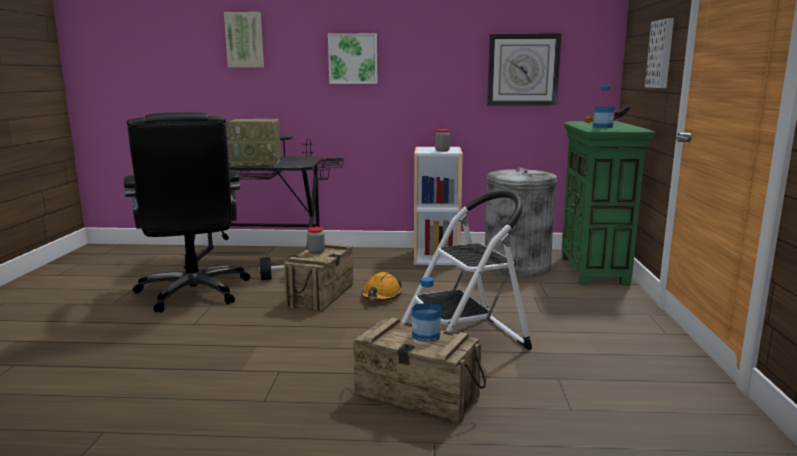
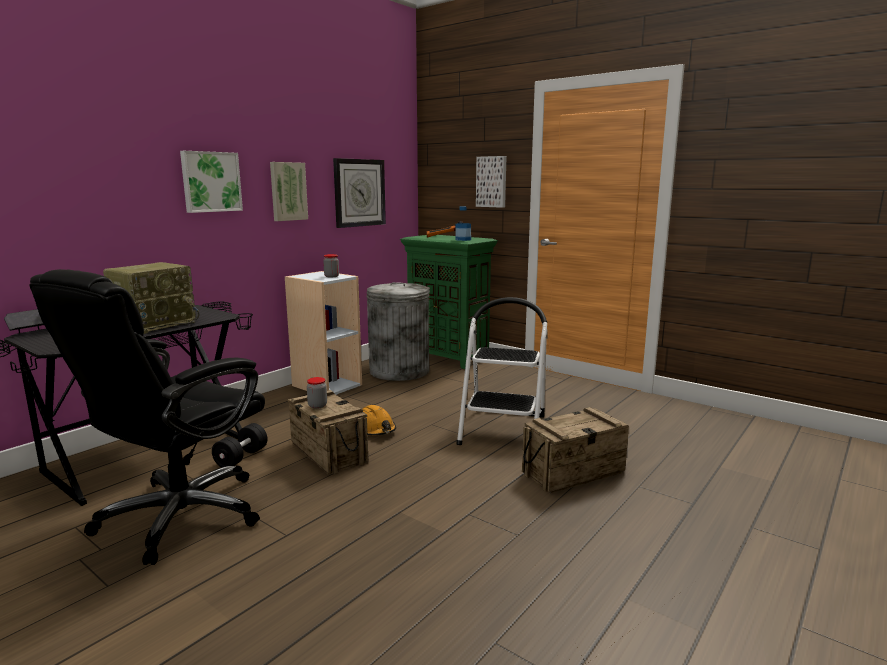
camera: 55 degrees left, 0 degrees up
black office chair [124,112,250,313] -> black office chair turned 105 degrees clockwise [29,269,265,565]
picture [224,12,264,67] -> picture moved to [270,162,308,221]
bottle [412,277,441,342] -> none

